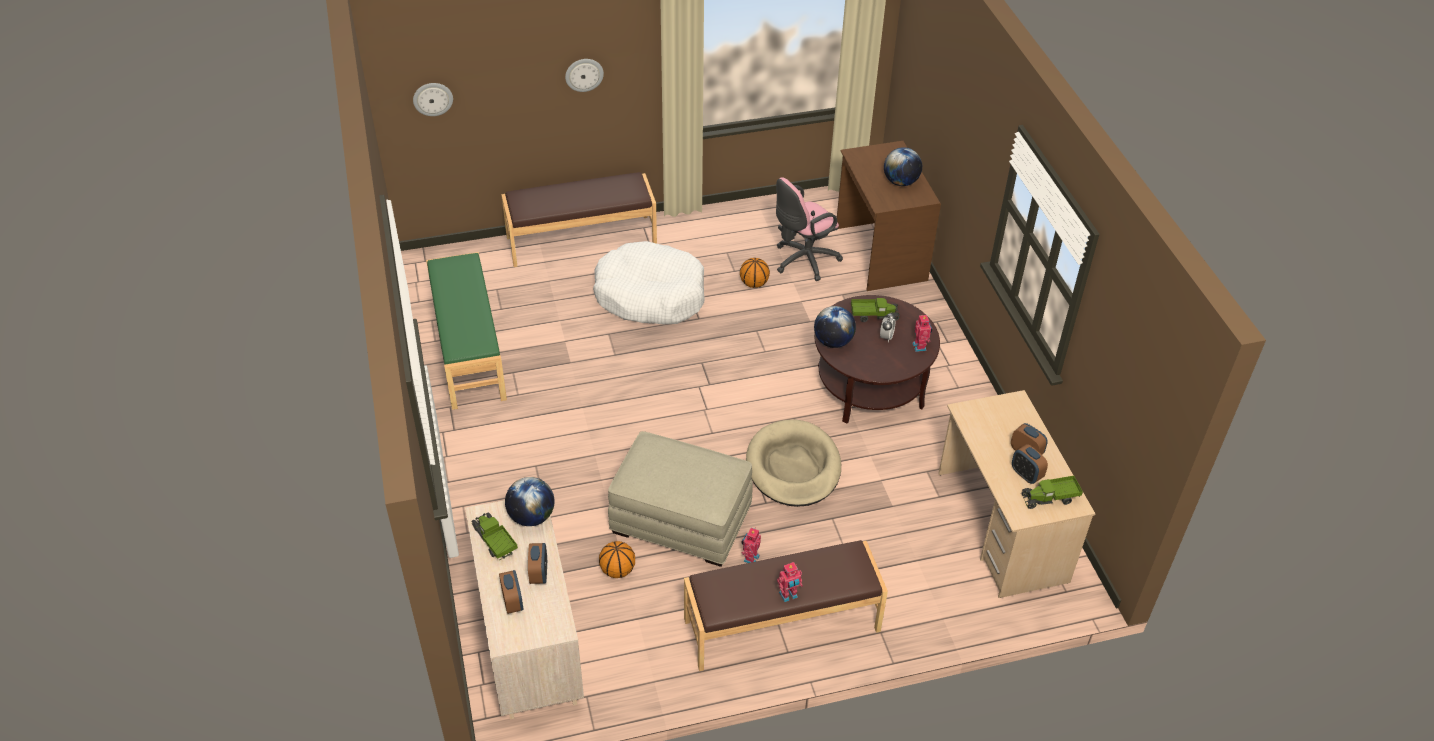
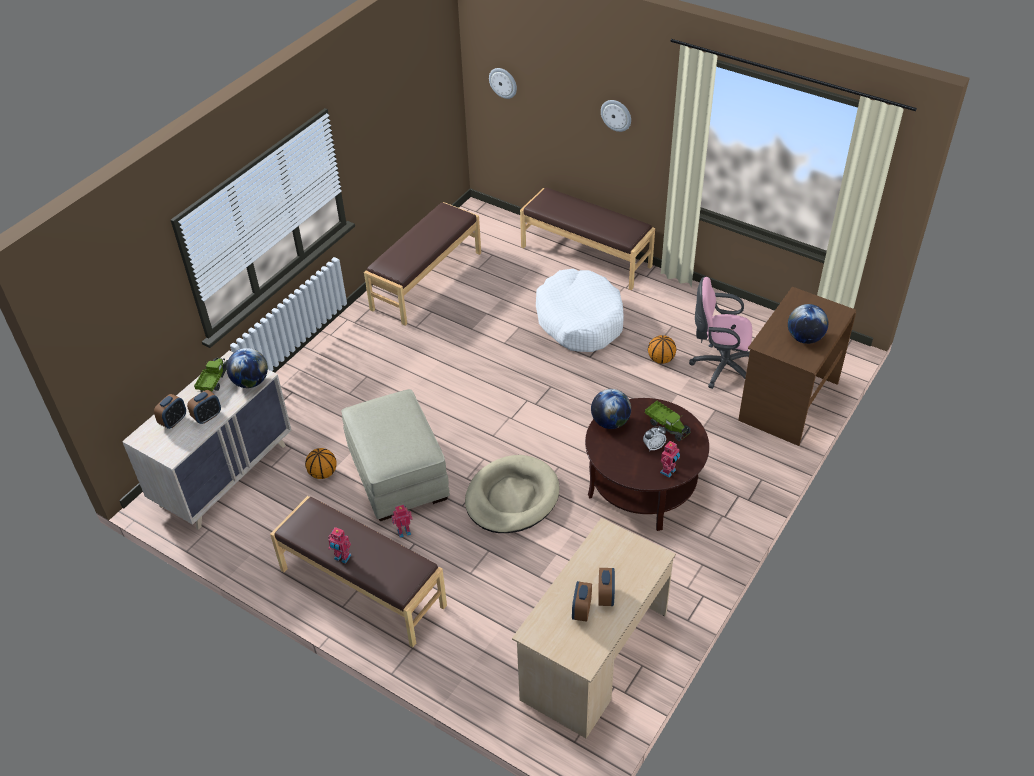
camera: 50 degrees right, 0 degrees up
green bench [426,252,507,410] -> brown bench [364,202,481,326]
toy truck [1021,476,1083,509] -> none

